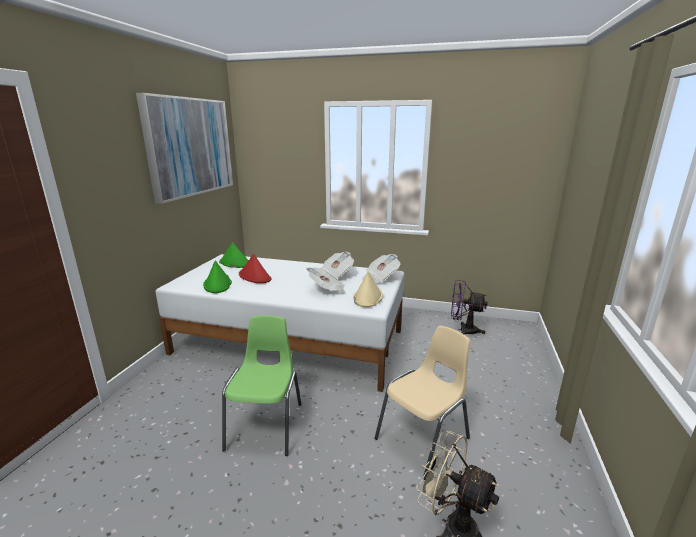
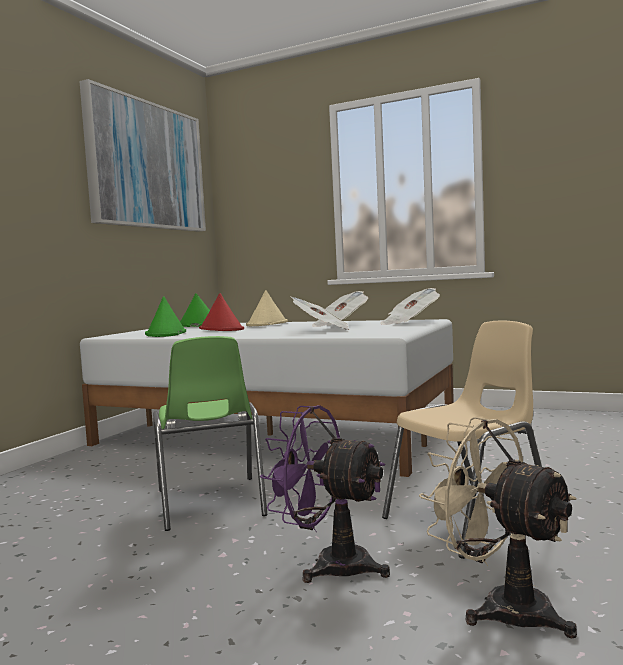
camera: 10 degrees right, 15 degrees down
green chair [222,315,301,456] -> green chair turned 150 degrees clockwise [153,336,267,531]
beige hat [353,271,383,307] -> beige hat moved to [246,290,288,326]
purple fan [451,280,488,334] -> purple fan moved to [260,405,390,583]

